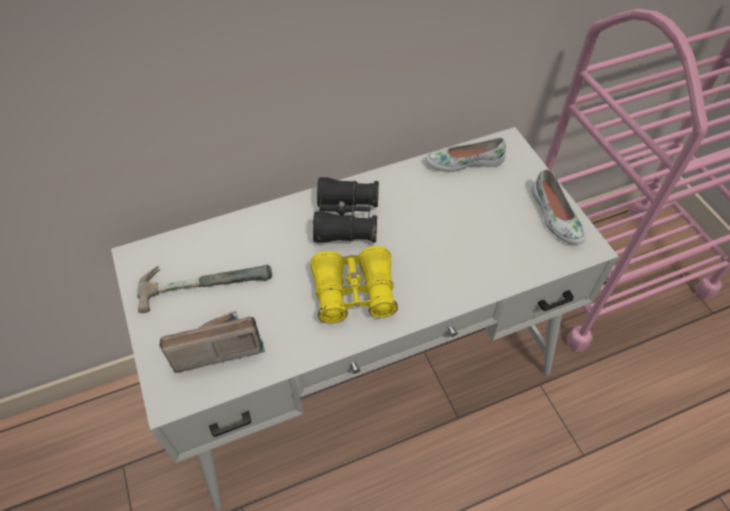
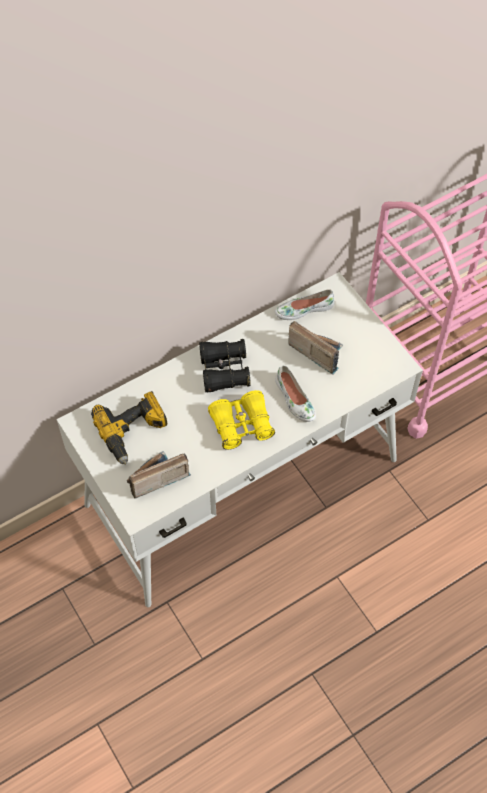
camera: 10 degrees left, 5 degrees up
hammer [137,265,272,313] -> power drill [91,391,167,465]
white shoe [531,169,585,244] -> white shoe moved to [275,365,316,422]
none -> radio [288,321,343,375]

